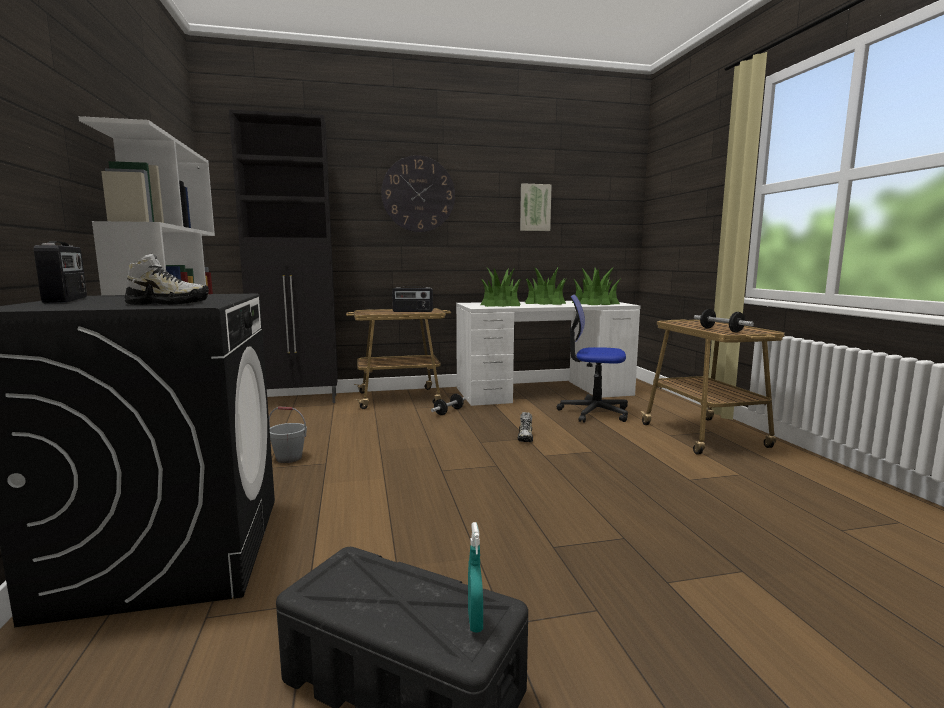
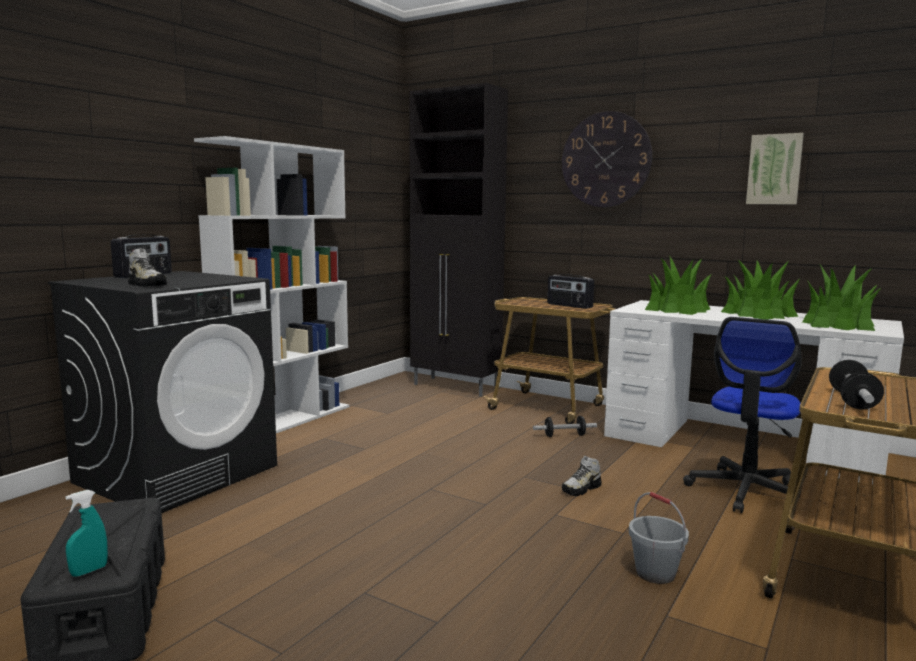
camera: 45 degrees right, 0 degrees up
grey bucket [269,407,307,463] -> grey bucket moved to [629,492,689,584]
office chair [557,294,628,423] -> office chair turned 120 degrees counterclockwise [683,317,802,513]

